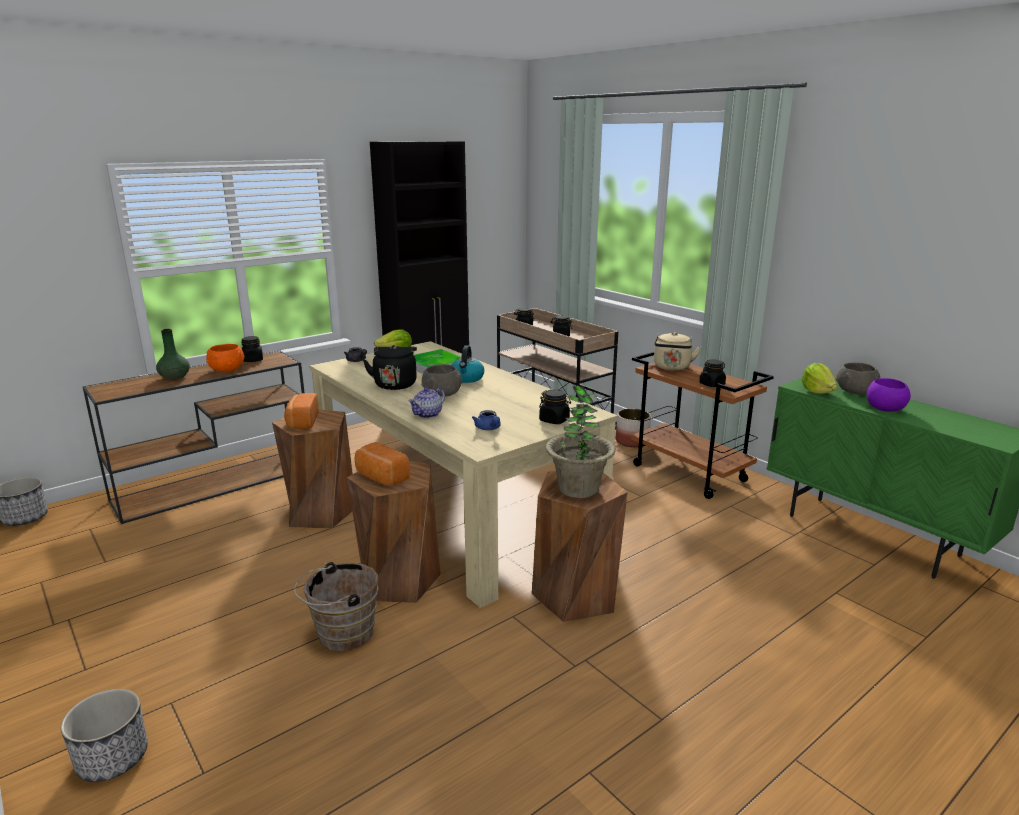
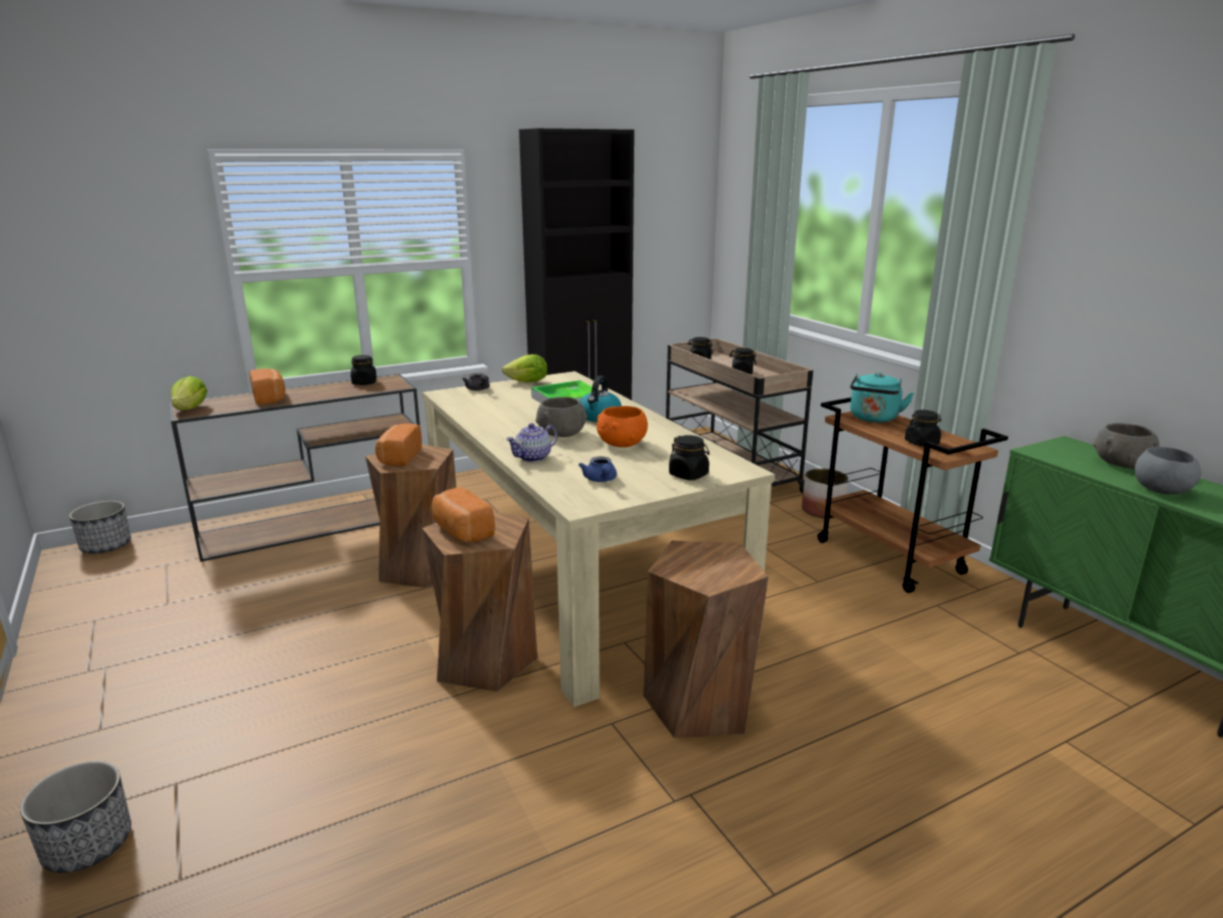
camera: 10 degrees right, 0 degrees up
green vase [156,329,190,380] -> bread [249,368,285,405]
orange bowl [206,344,245,372] -> orange bowl moved to [596,406,648,447]
brown bucket [294,562,378,651] -> none
black kettle [363,345,417,390] -> none
potted plant [545,385,616,498] -> none
beige kettle [654,332,701,371] -> turquoise kettle [850,372,914,423]
lettuce [802,363,837,394] -> lettuce moved to [171,376,207,410]
purple bowl [867,378,911,412] -> grey bowl [1134,447,1201,494]

